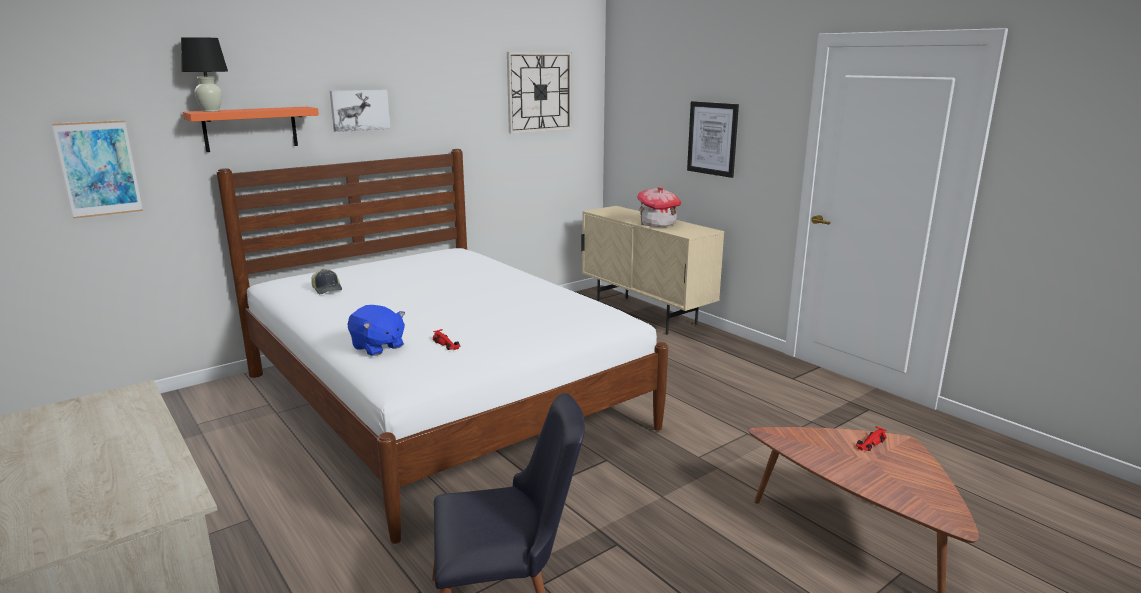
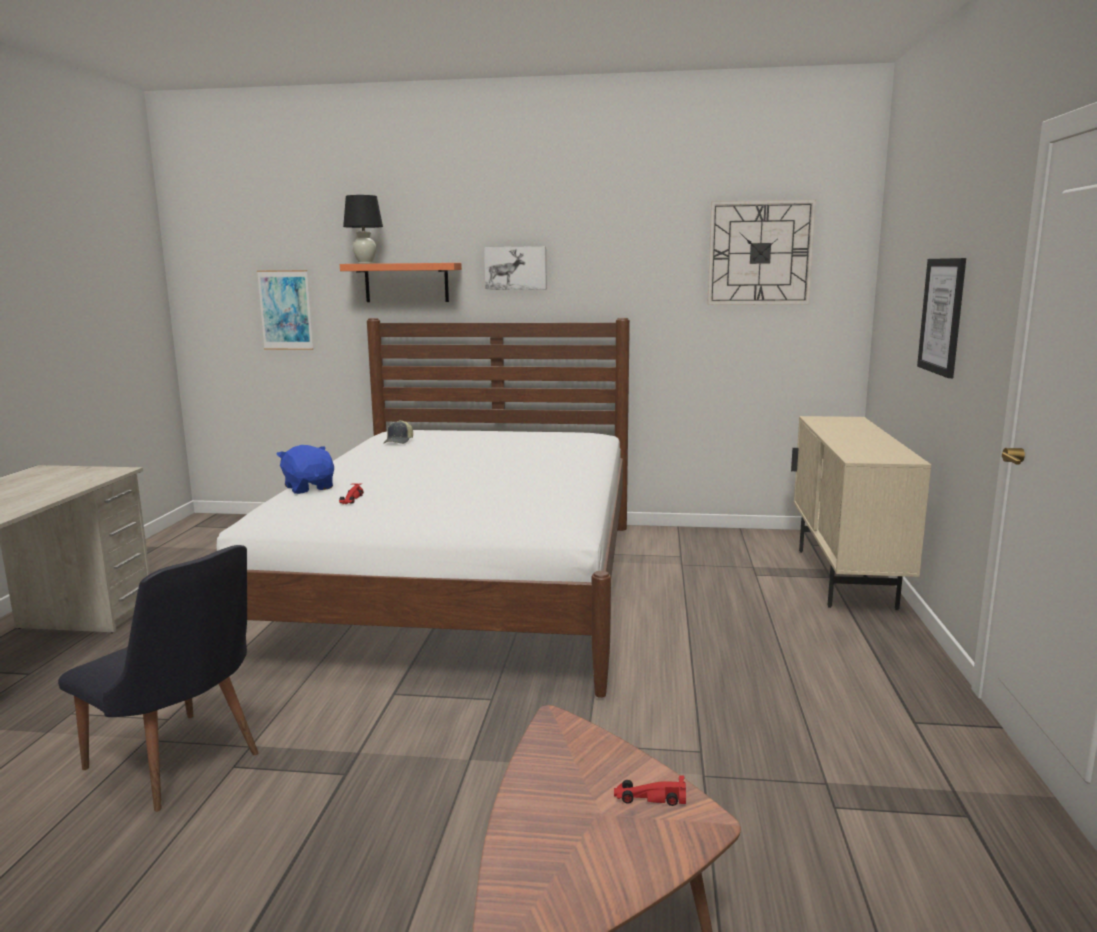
camera: 45 degrees right, 5 degrees down
blue plush toy [348,305,405,356] -> blue plush toy turned 150 degrees clockwise [276,445,334,494]
toy house [637,187,681,227] -> none

